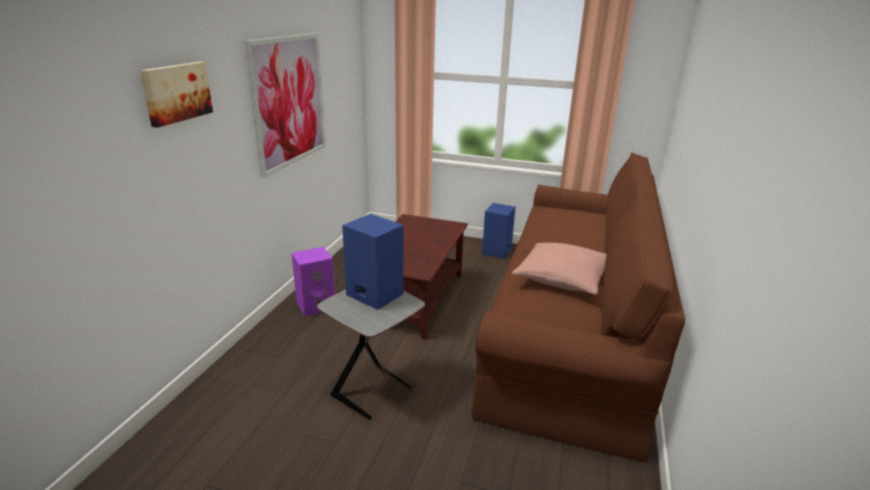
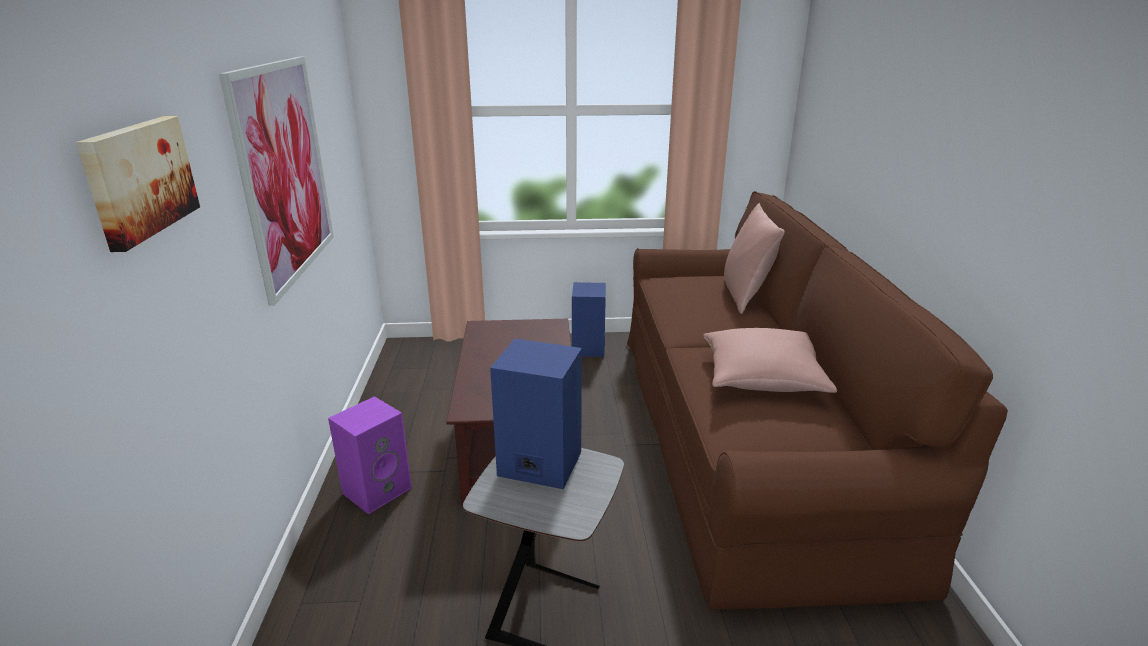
camera: 20 degrees left, 0 degrees up
none -> pink pillow [724,203,785,314]

